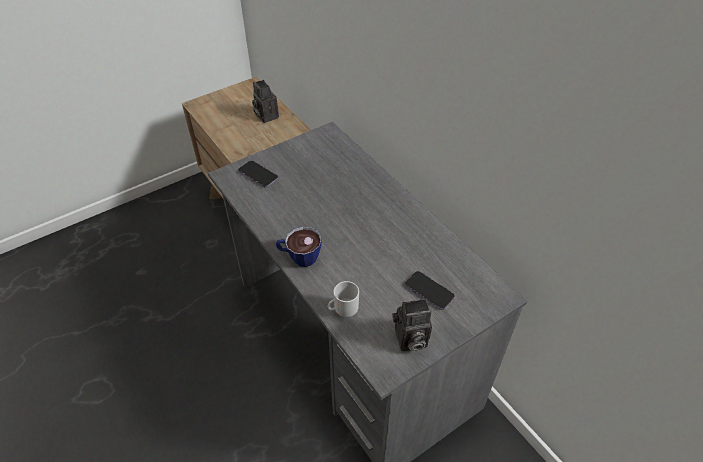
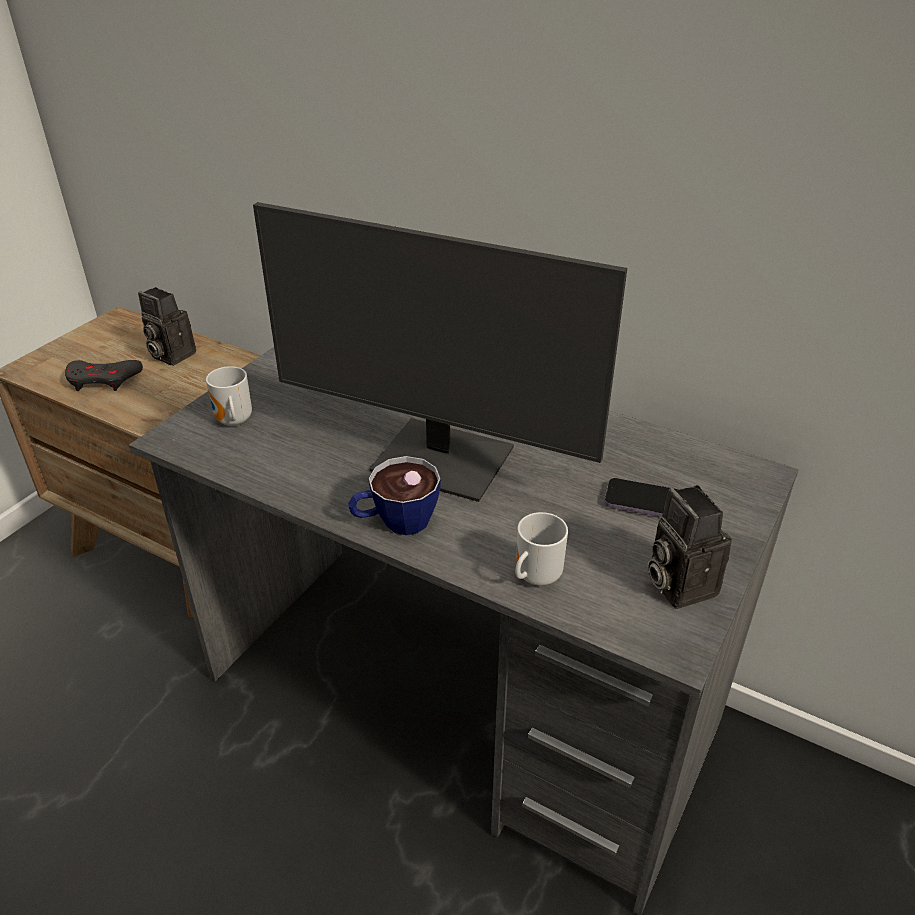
camera: 25 degrees left, 10 degrees down
phone [239,161,278,187] -> mug [206,366,252,426]
camera [392,299,432,351] -> camera turned 105 degrees clockwise [647,485,732,609]
none -> grey game controller [65,360,143,391]
none -> monitor [253,202,627,502]

